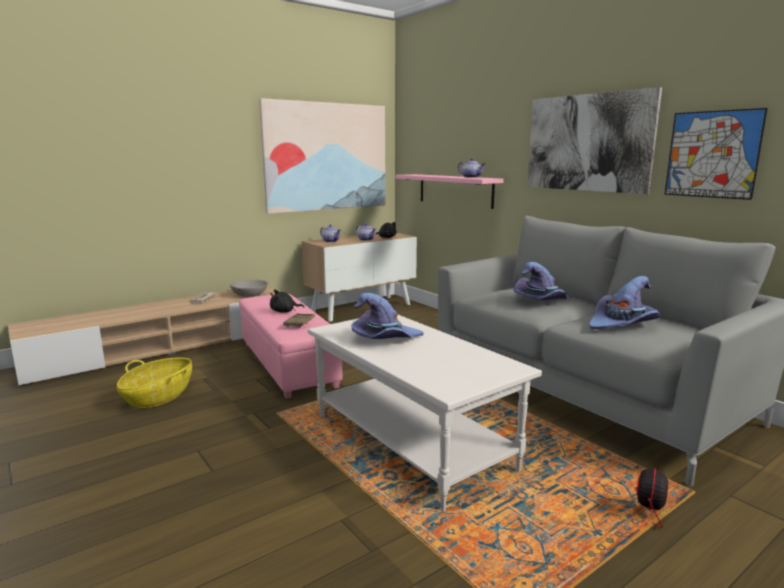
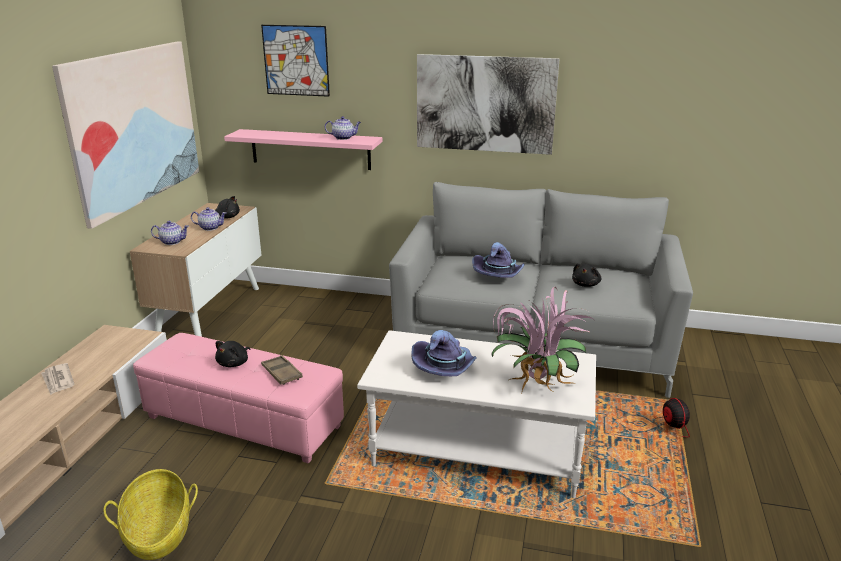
camera: 40 degrees left, 10 degrees up
grey bowl [230,280,268,297] -> none
purple hat [589,276,660,329] -> black plush toy [572,263,601,287]
picture [664,108,768,200] -> picture moved to [261,25,330,97]
none -> potted plant [491,287,593,393]

